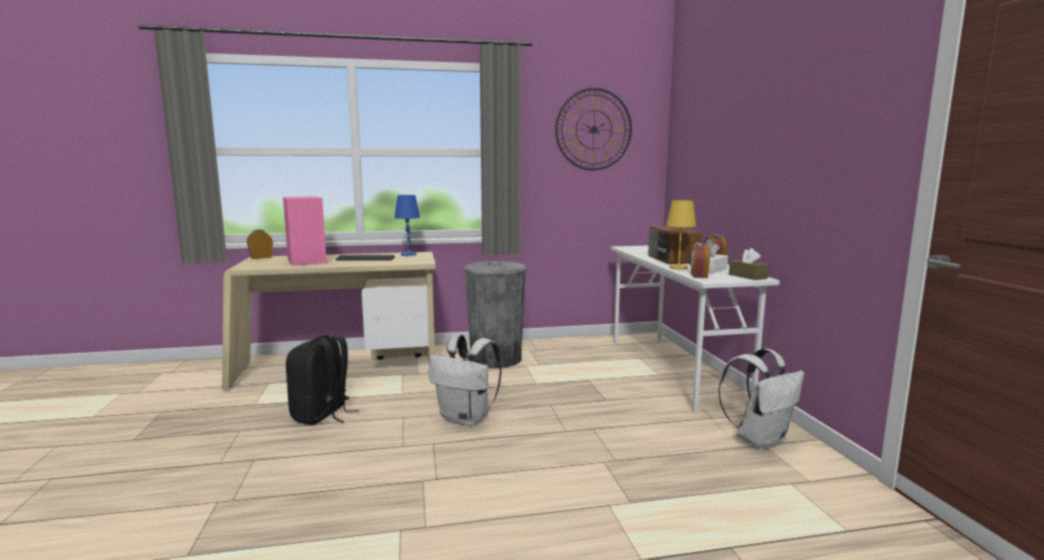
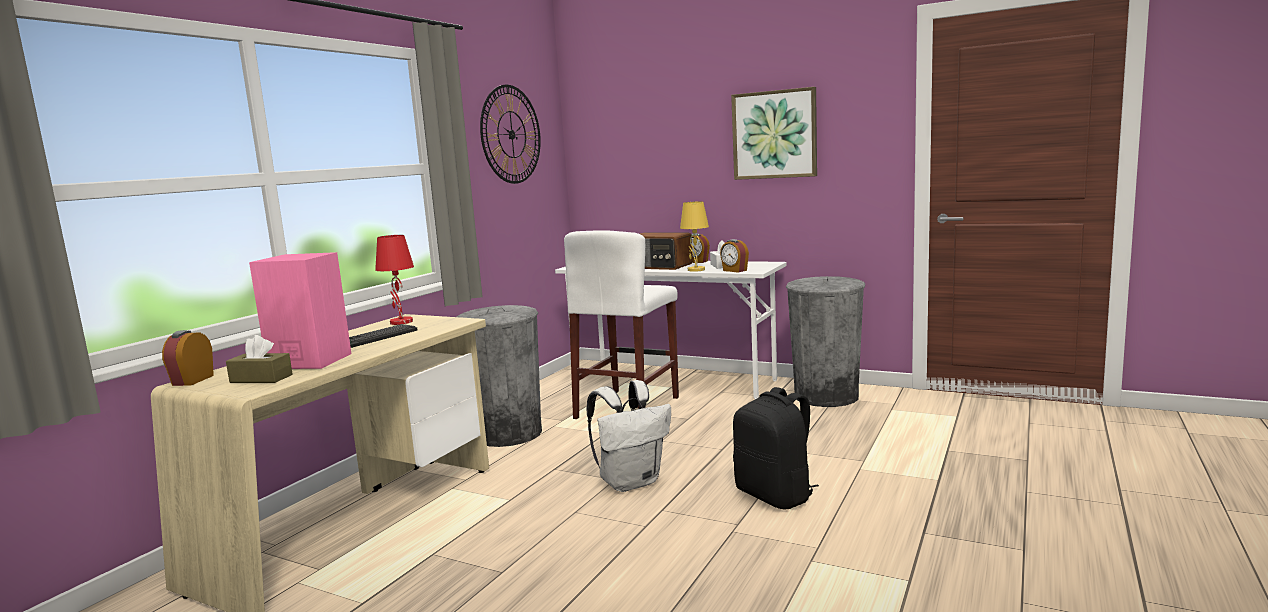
camera: 50 degrees left, 0 degrees up
black backpack [286,335,359,425] -> black backpack moved to [733,387,819,510]
blue table lamp [394,195,420,256] -> red table lamp [375,235,414,325]
white backpack [718,349,804,450] -> grey trash can [786,276,865,407]
brown tissue box [729,248,769,280] -> brown tissue box moved to [226,335,293,383]
none -> white stool [564,230,679,419]
none -> picture [731,87,817,180]

